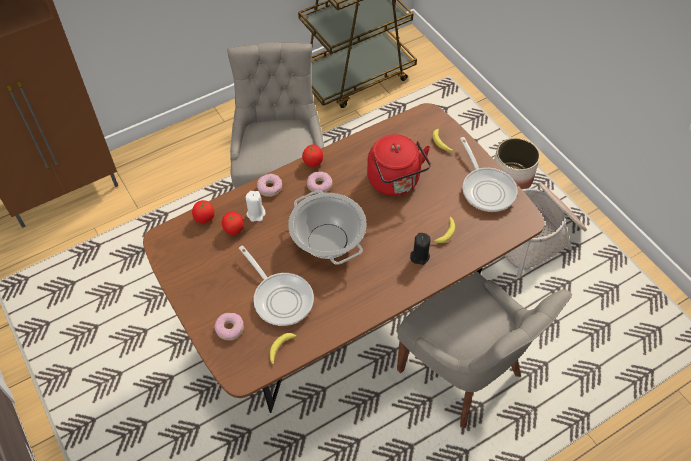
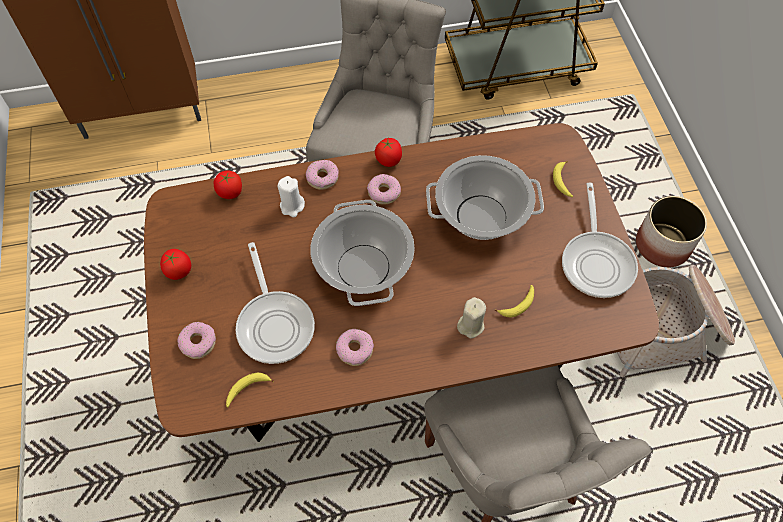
camera: 20 degrees right, 5 degrees up
tomato [222,212,244,235] -> tomato moved to [160,249,191,280]
red kettle [367,134,431,196] -> cooking pot [426,155,544,240]
black candle [410,233,430,265] -> beige candle [457,297,486,338]
none -> donut [336,329,374,366]

